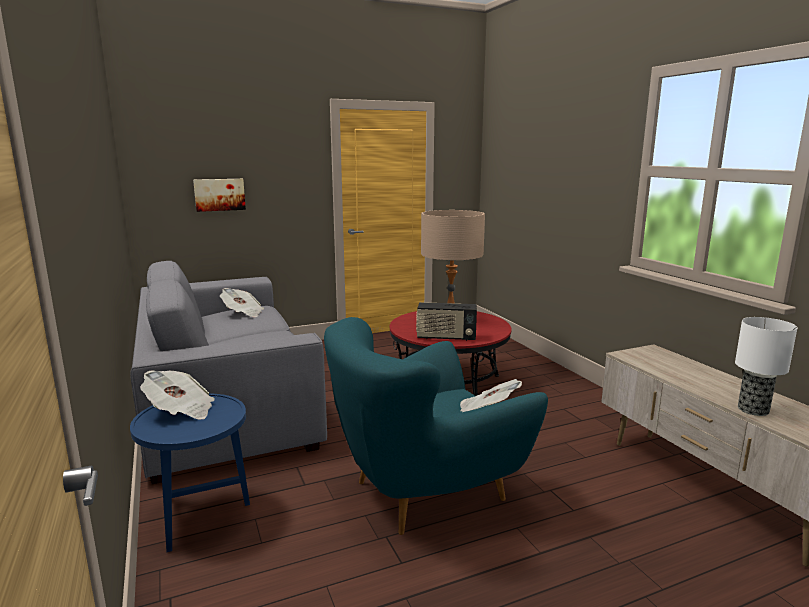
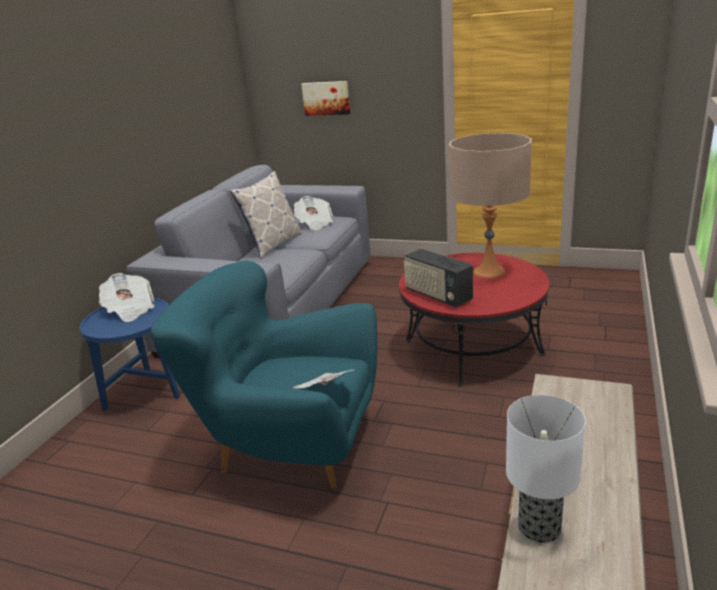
camera: 45 degrees right, 10 degrees up
none -> pillow [230,171,302,259]

